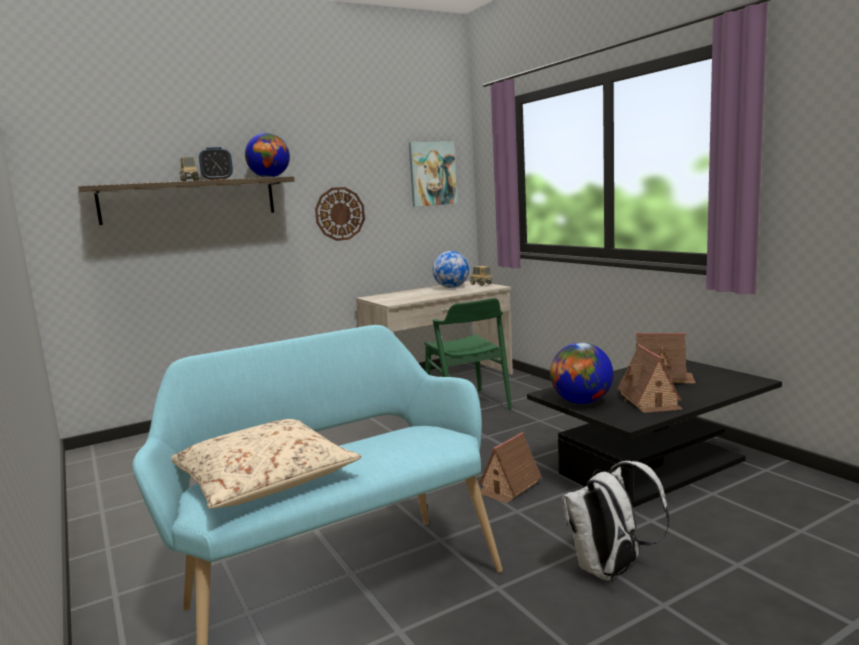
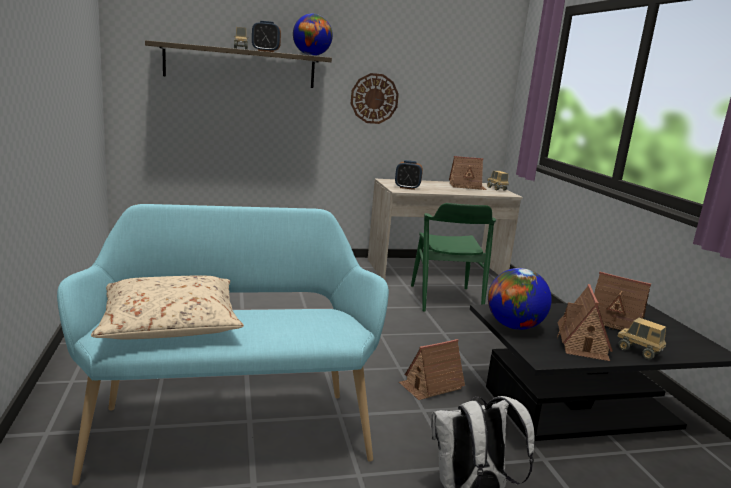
camera: 15 degrees right, 5 degrees up
picture [409,141,457,207] -> none
globe [433,251,469,288] -> toy house [449,156,487,190]
none -> alarm clock [395,160,423,190]
none -> toy truck [617,318,666,359]

